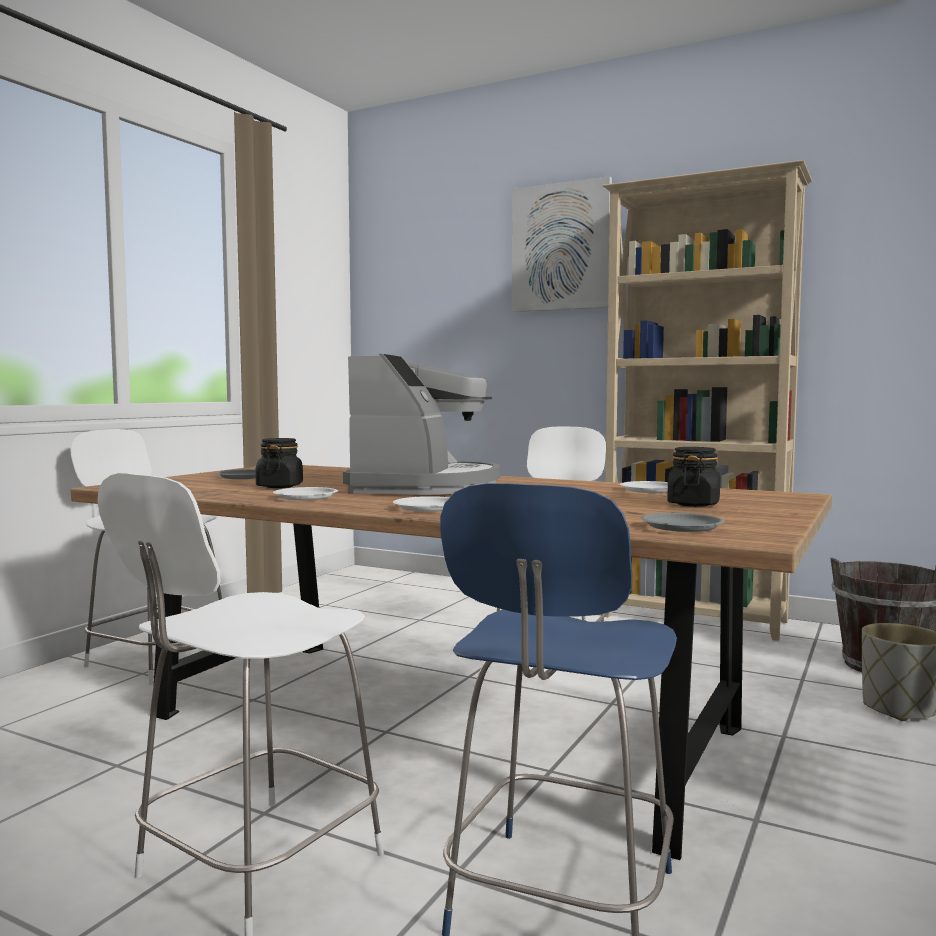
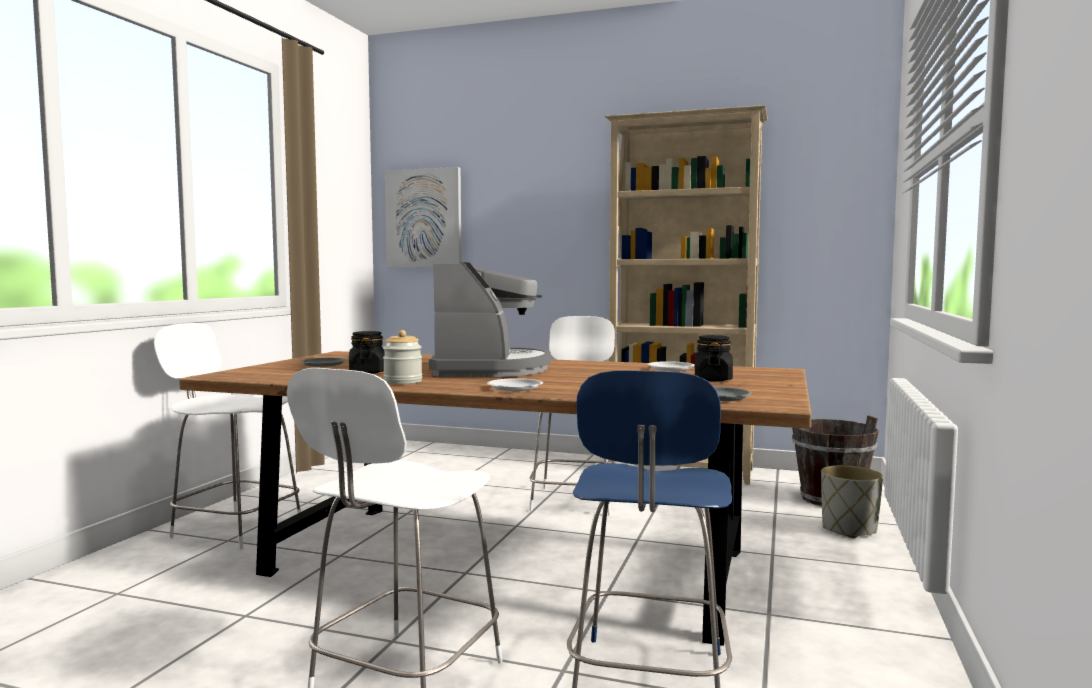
camera: 10 degrees left, 0 degrees up
white plate [273,487,338,500] -> jar [383,330,422,384]
picture [512,176,612,312] -> picture moved to [385,167,462,267]

